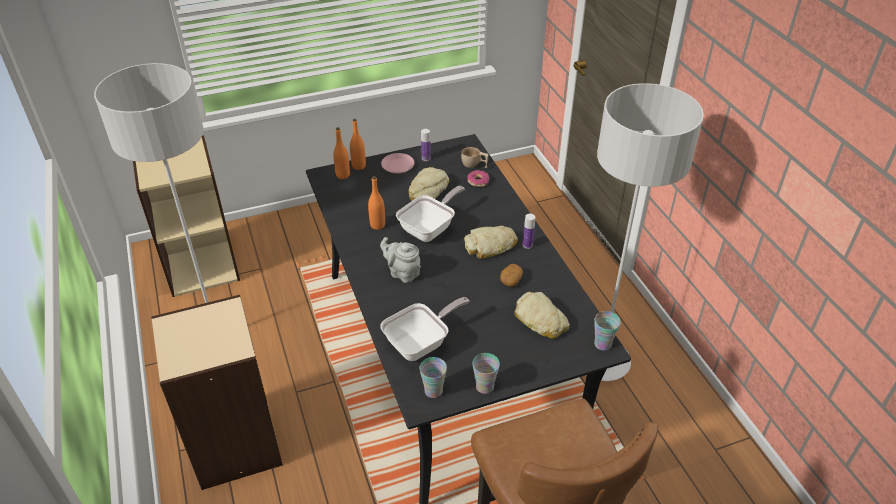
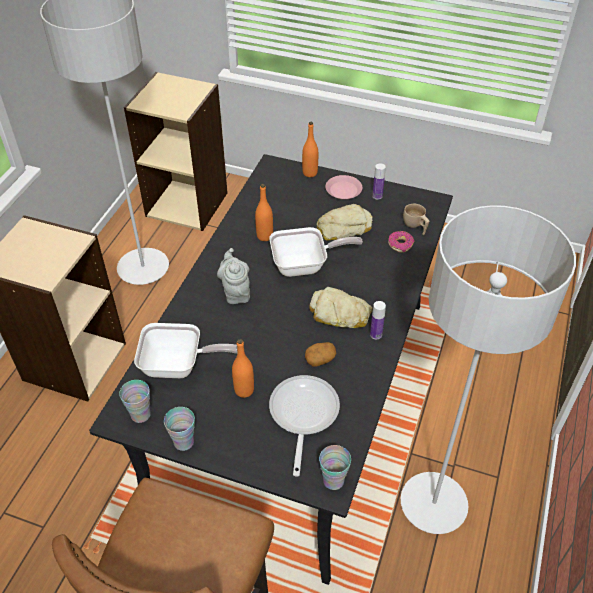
camera: 40 degrees right, 5 degrees up
orange bottle [333,127,350,179] -> orange bottle moved to [232,339,254,398]
bread [515,292,570,339] -> frying pan [269,375,340,476]

